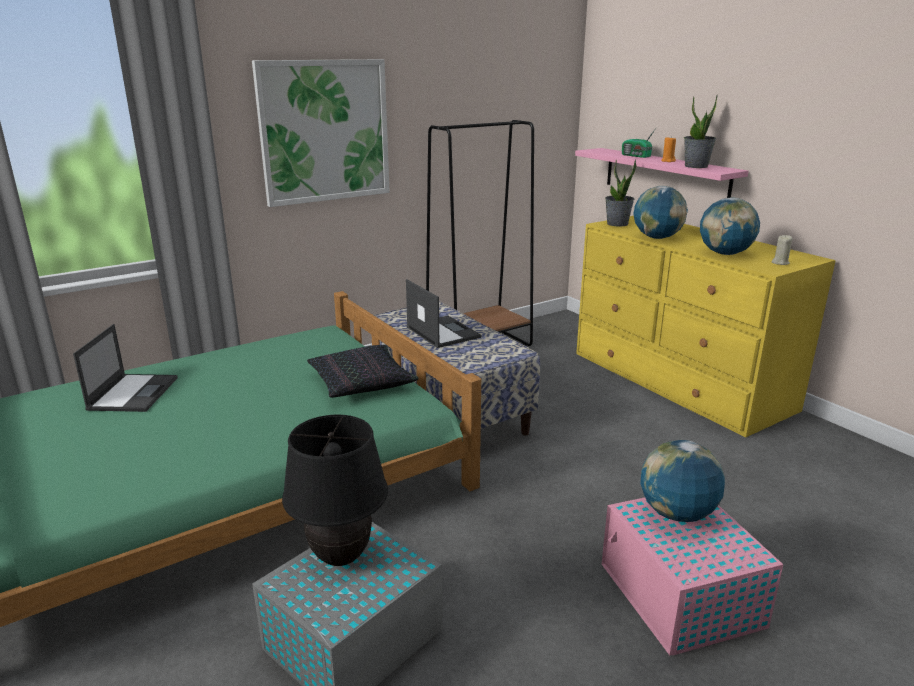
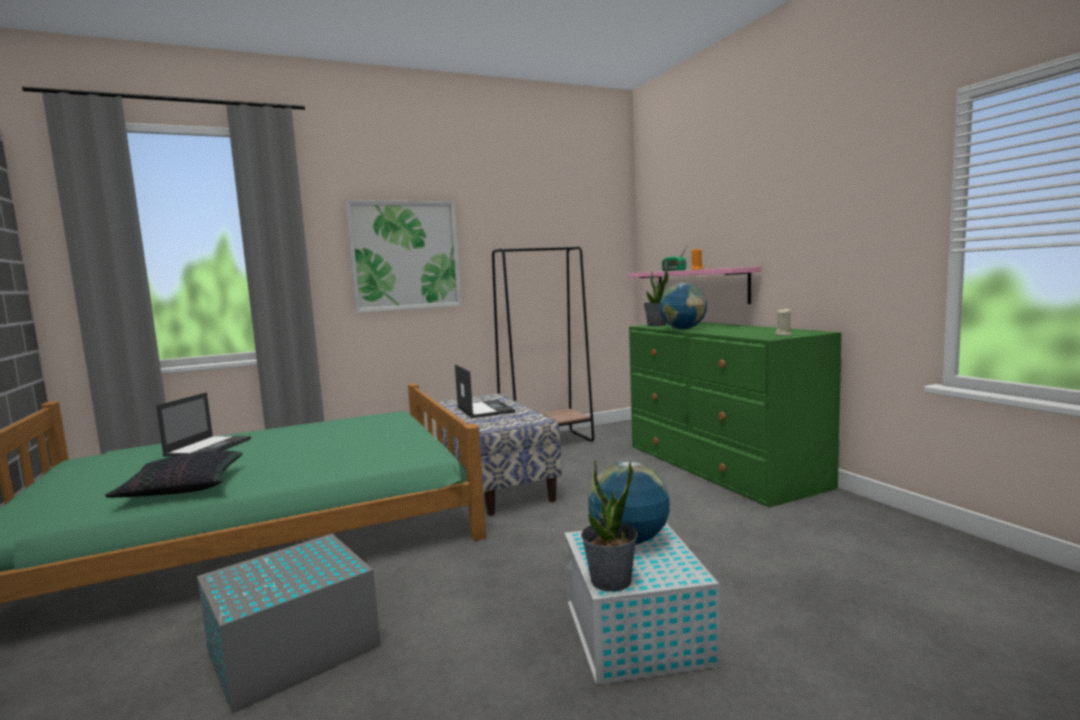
camera: 10 degrees right, 15 degrees down
black table lamp [282,415,388,566] -> none
black pillow [307,345,419,398] -> black pillow moved to [105,451,243,498]
yellow dresser [576,216,836,437] -> green dresser [629,322,842,507]
pink storage box [602,497,783,655] -> white storage box [564,523,720,684]
potted plant [684,95,718,168] -> potted plant moved to [581,459,637,592]
globe [700,198,760,255] -> none

